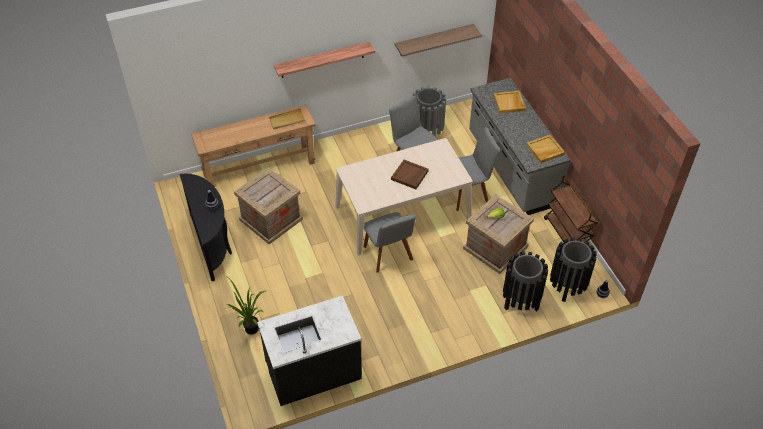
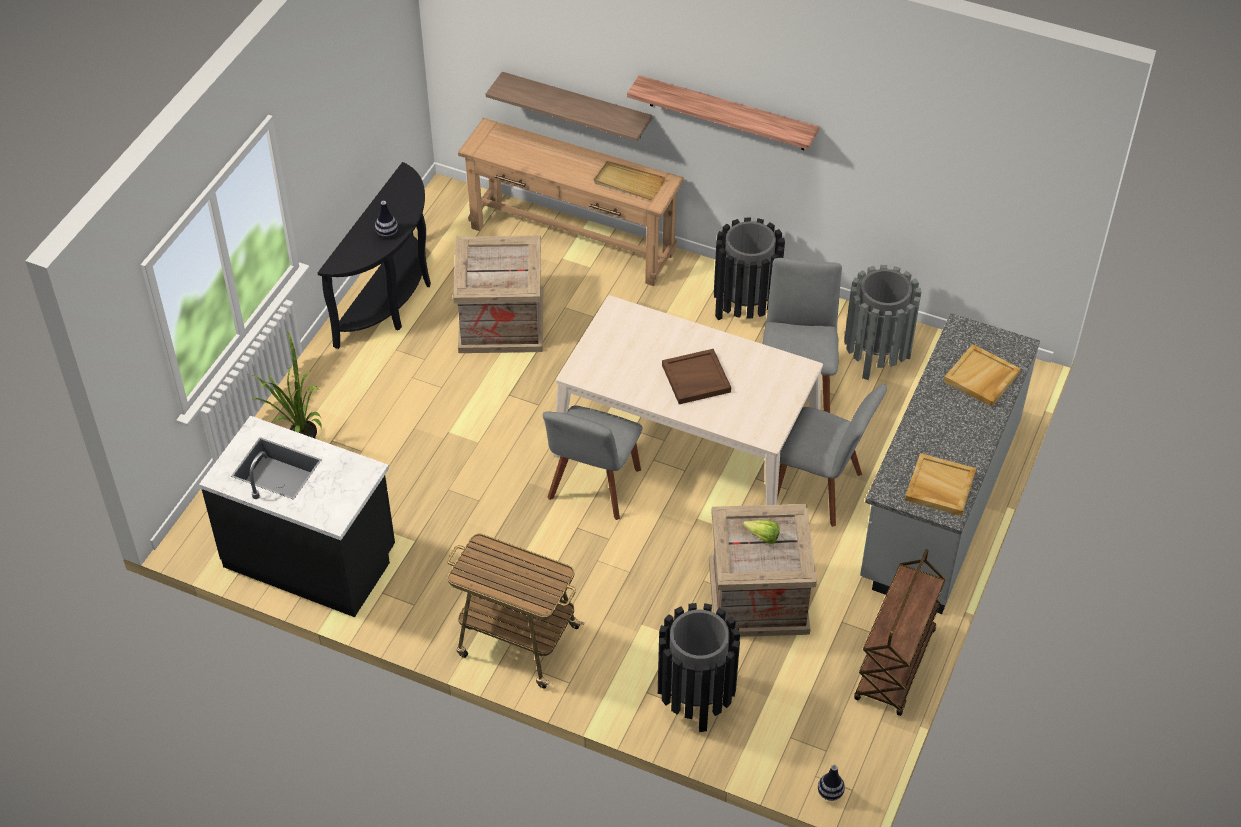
camera: 45 degrees right, 0 degrees up
shelf [395,24,482,57] -> shelf moved to [486,72,653,141]
black trash can [550,238,597,302] -> black trash can moved to [714,217,785,320]
none -> cart [447,534,585,688]

